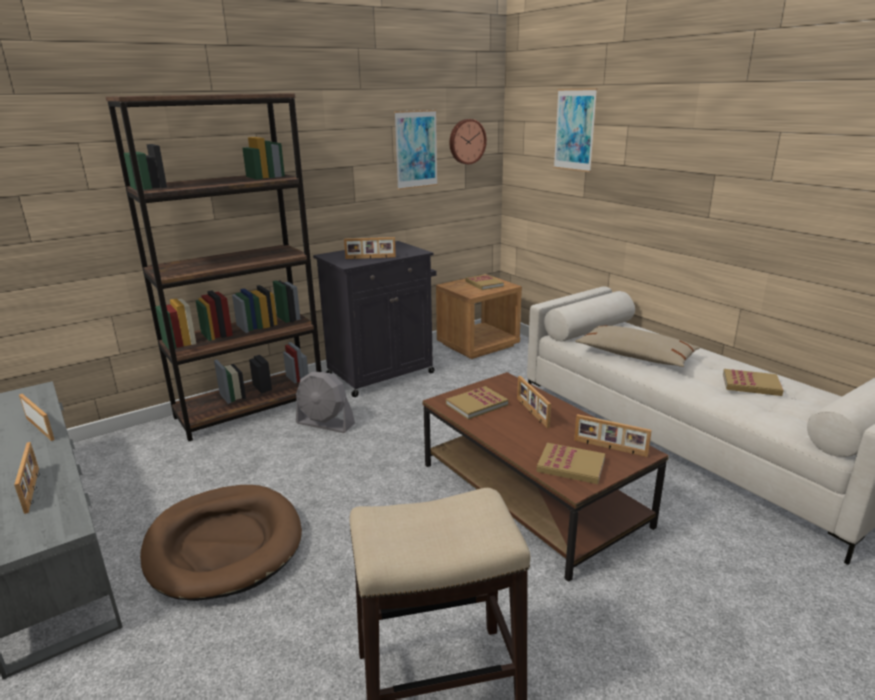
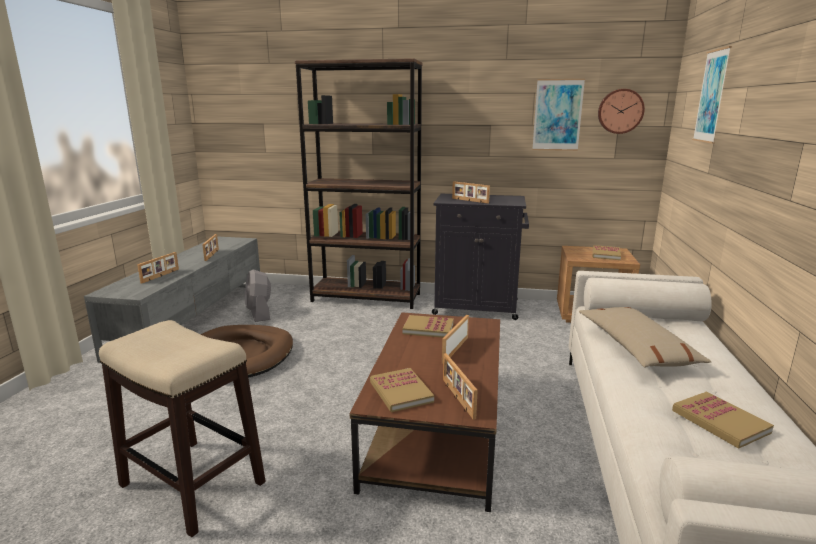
camera: 45 degrees right, 5 degrees down
grey fan [296,372,355,433] -> grey fan moved to [245,269,271,322]

